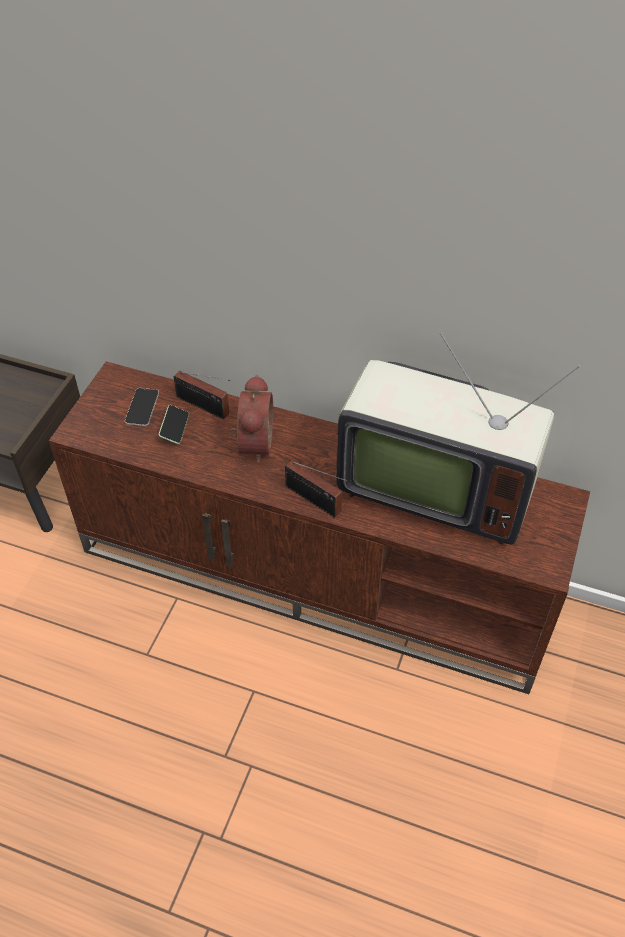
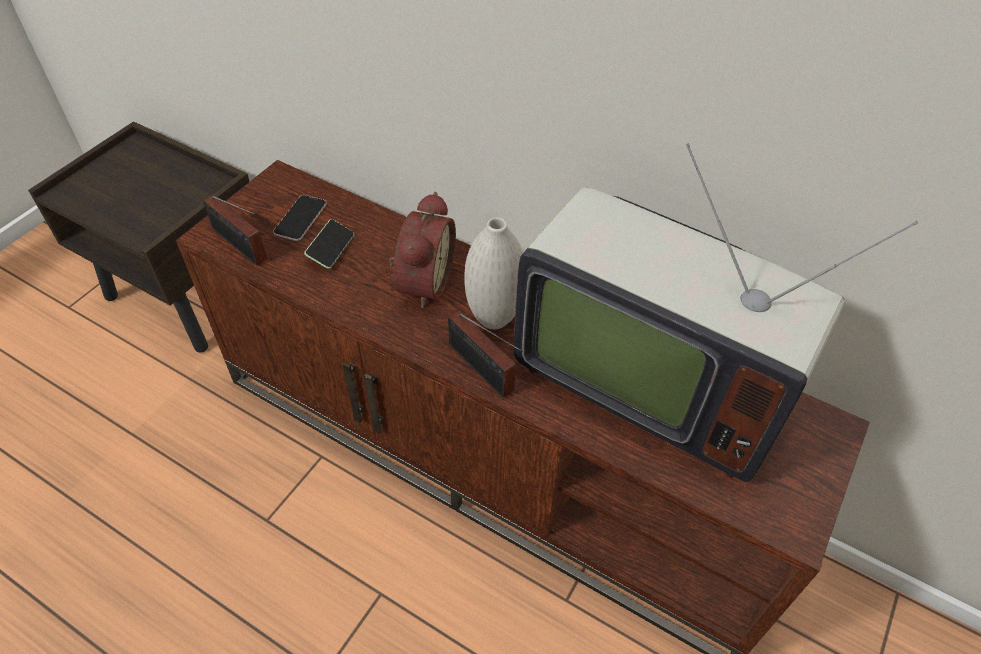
camera: 10 degrees right, 0 degrees up
radio [174,371,231,419] -> radio moved to [203,195,267,266]
none -> white vase [464,217,523,330]

